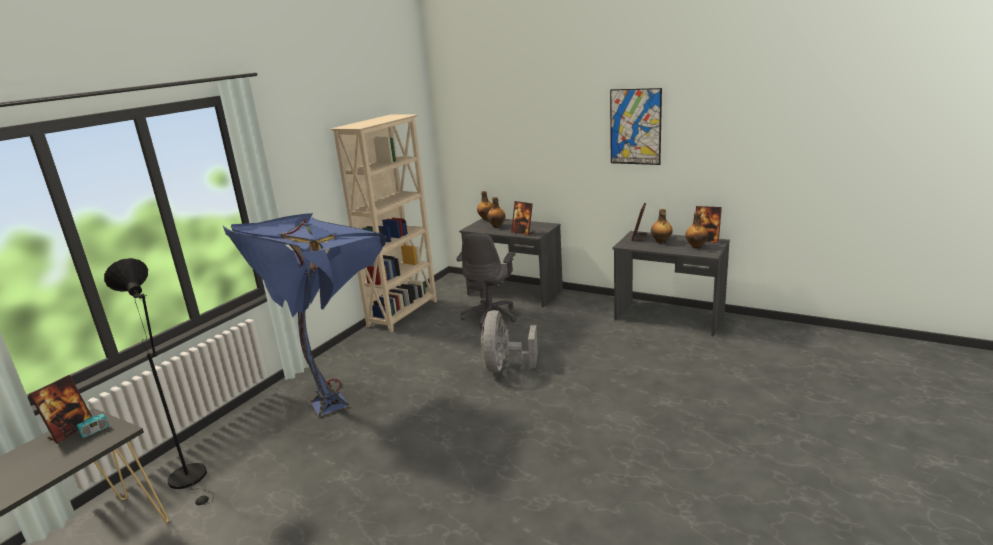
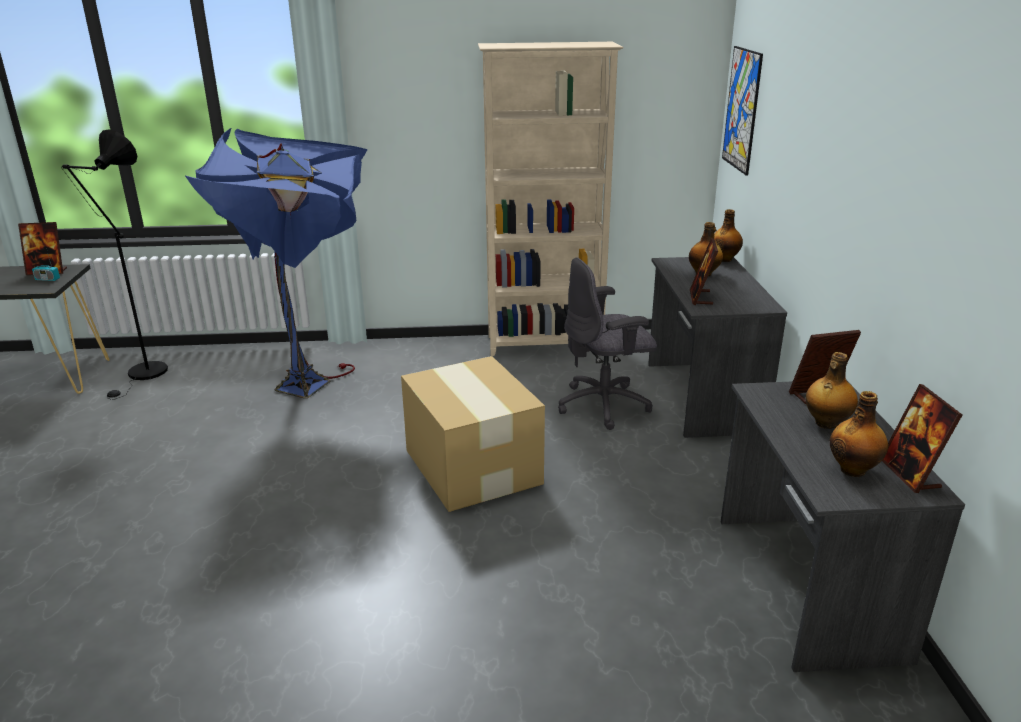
camera: 55 degrees right, 5 degrees up
grey fan [481,310,538,373] -> cardboard box [401,356,545,512]
picture [610,88,662,165] -> picture moved to [722,46,763,176]

